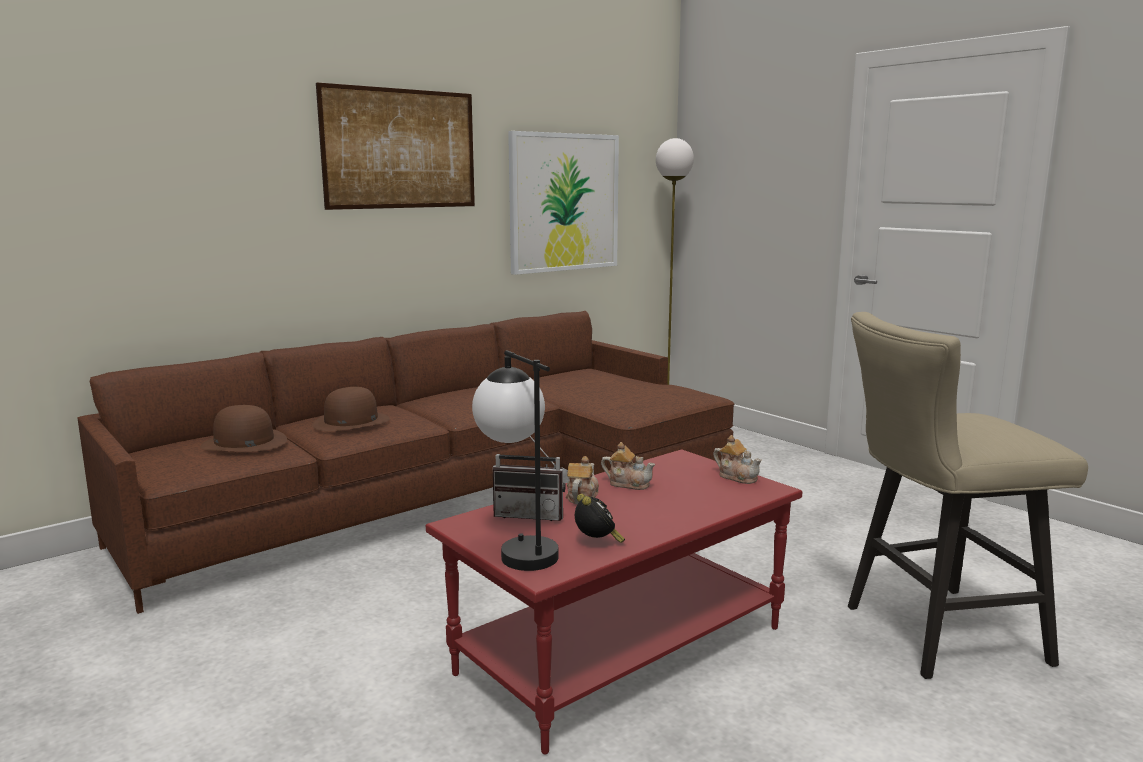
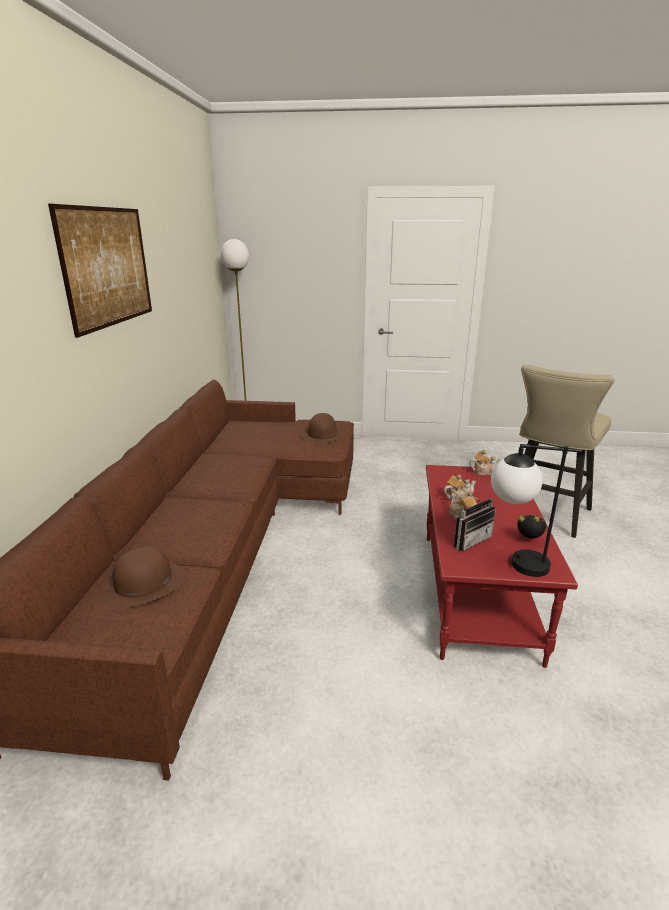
camera: 45 degrees left, 10 degrees up
brown hat [312,387,390,431] -> brown hat moved to [301,413,344,444]
picture [508,131,619,275] -> none

